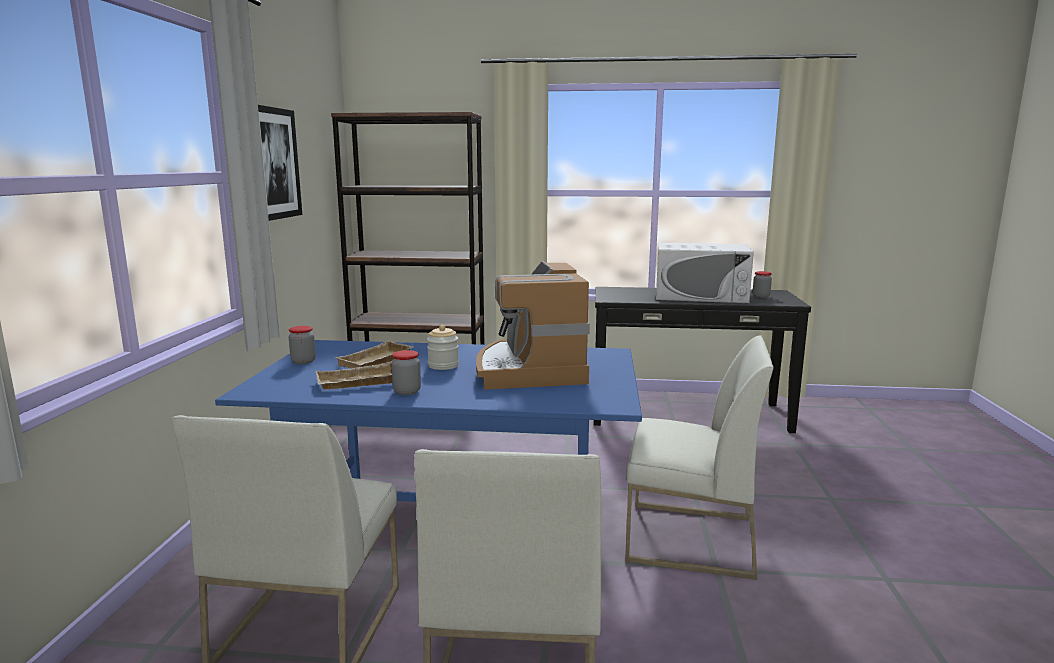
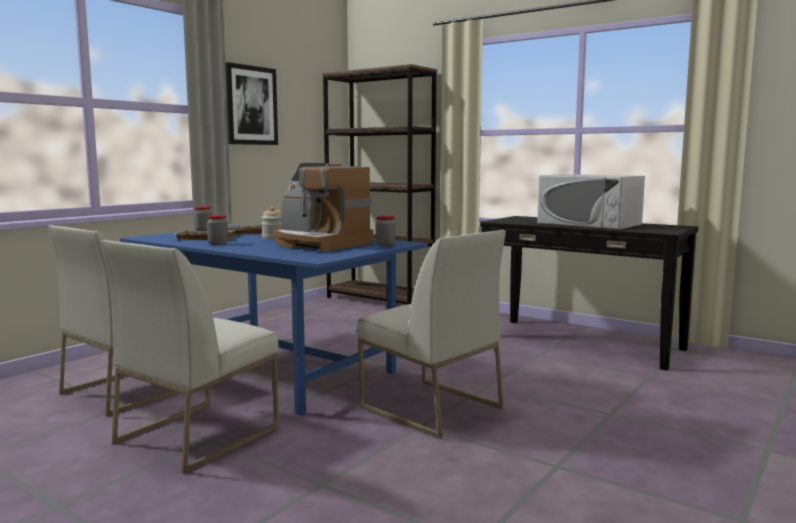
camera: 30 degrees right, 5 degrees down
coffee machine [476,261,590,390] -> coffee machine turned 75 degrees counterclockwise [273,163,373,252]
jar [753,271,772,298] -> jar moved to [375,216,396,246]

